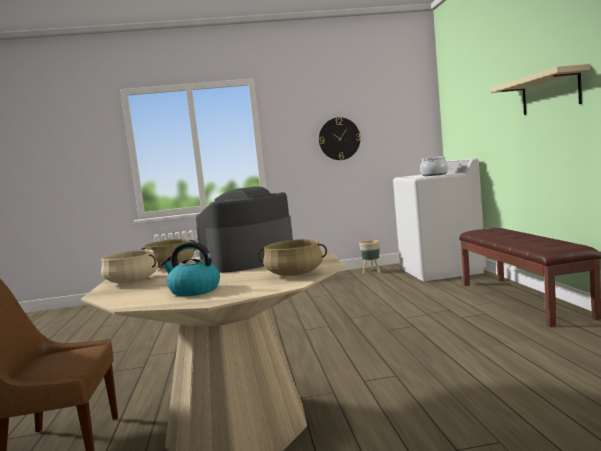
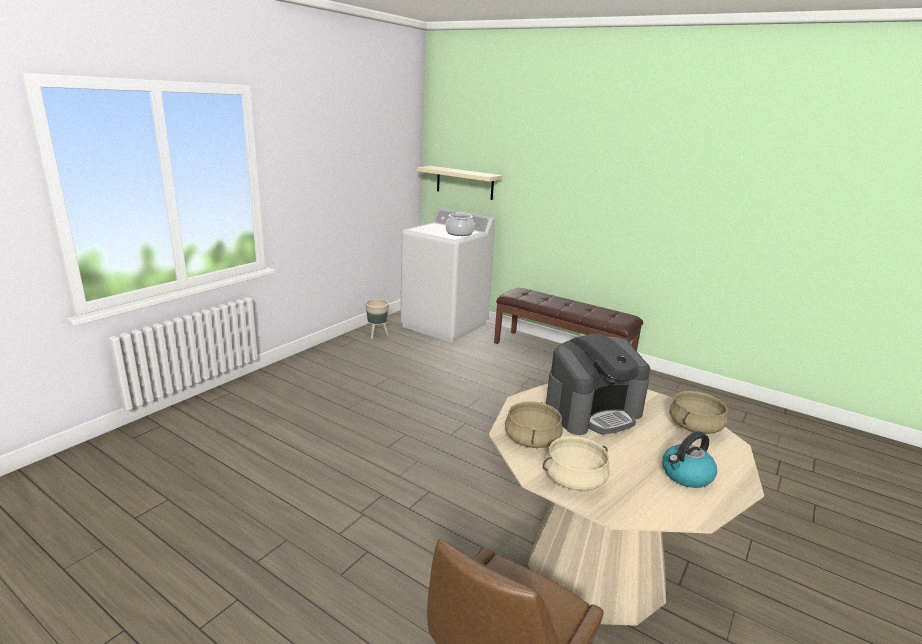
camera: 50 degrees left, 15 degrees up
coffee machine [196,186,293,272] -> coffee machine turned 120 degrees counterclockwise [546,333,650,435]
wall clock [319,117,360,160] -> none
beige shelf [490,64,590,115] -> beige shelf moved to [417,166,503,200]

